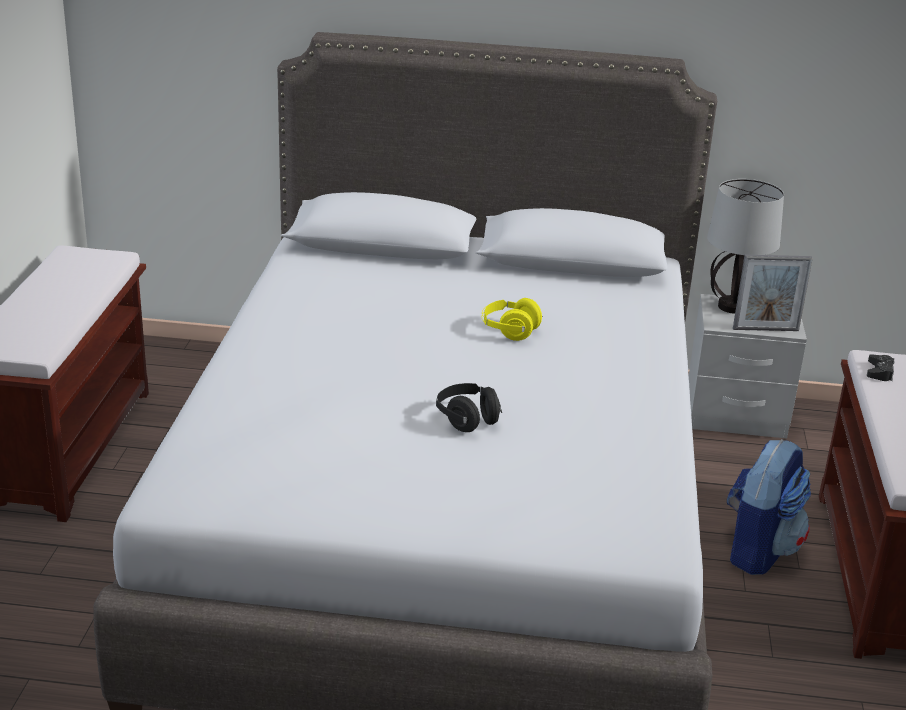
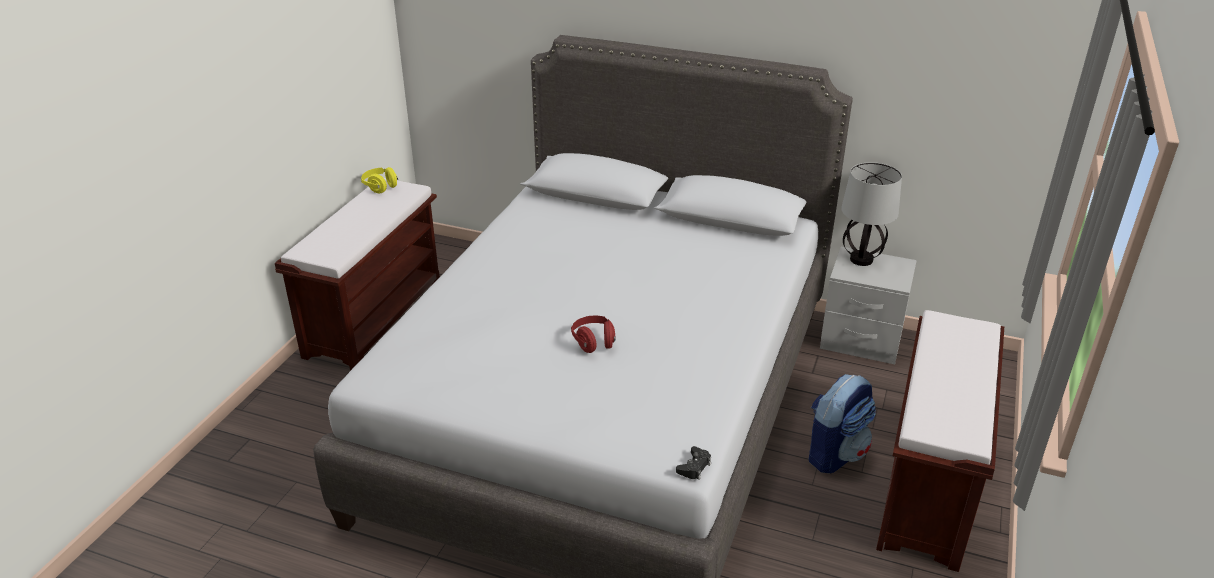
camera: 15 degrees right, 5 degrees up
black headphones [436,383,502,432] -> red headphones [571,316,615,353]
yellow headphones [482,298,543,341] -> yellow headphones moved to [361,167,398,193]
picture frame [733,255,813,331] -> none
black game controller [867,354,895,381] -> black game controller moved to [676,446,711,480]

